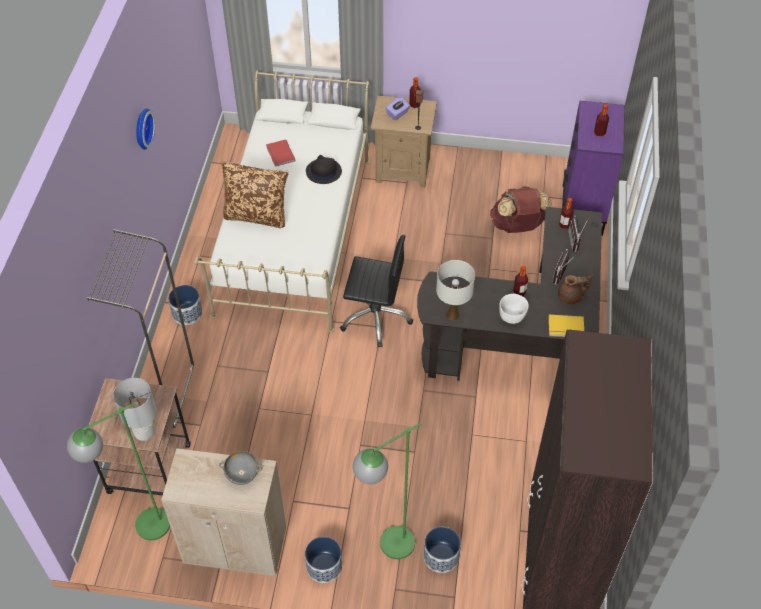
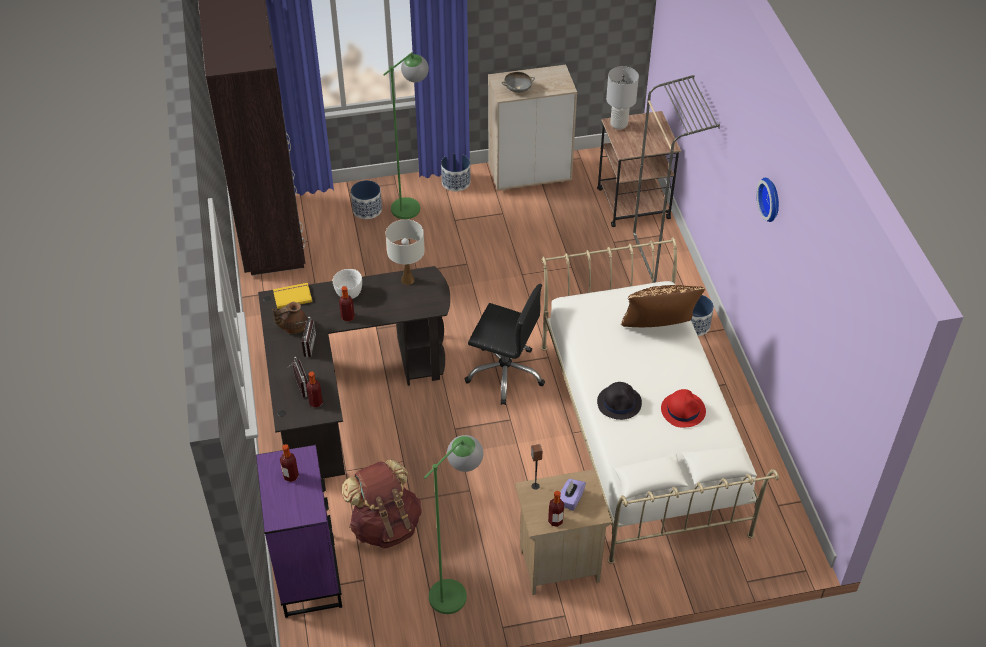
camera: 160 degrees right, 5 degrees down
green floor lamp [67,403,170,540] -> green floor lamp moved to [424,435,484,614]
red book [266,139,296,167] -> red hat [661,389,706,427]
black office chair [340,235,413,347] -> black office chair turned 150 degrees counterclockwise [464,284,545,405]

